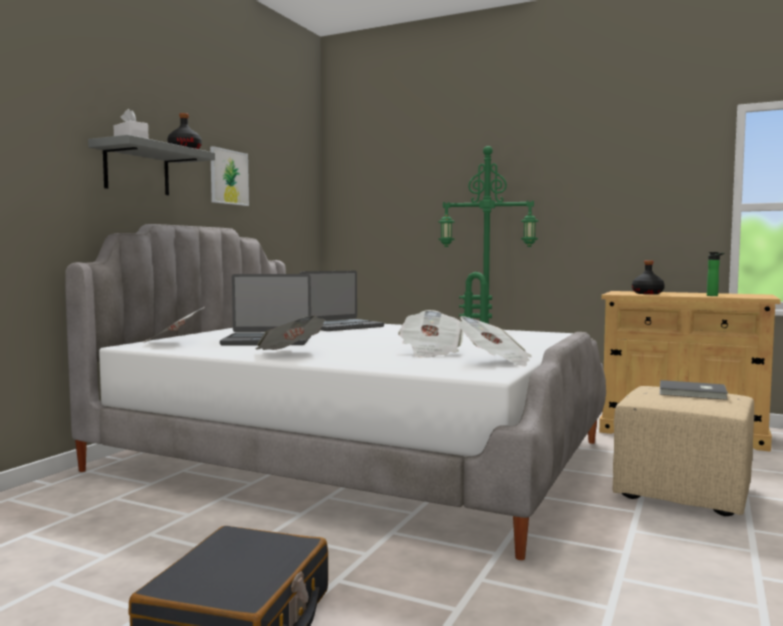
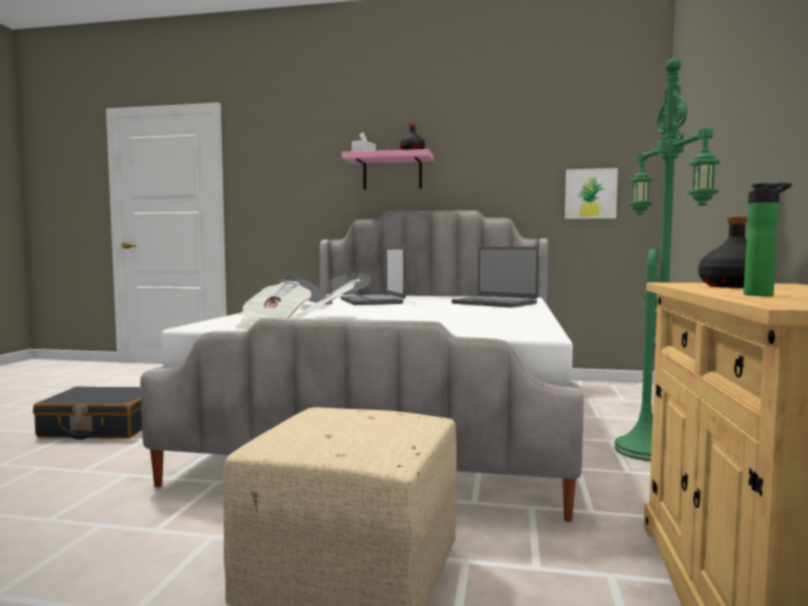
camera: 75 degrees right, 0 degrees up
grey shelf [88,135,215,195] -> pink shelf [342,149,434,190]
picture [210,146,249,206] -> picture moved to [565,168,618,219]
grey book [660,380,728,400] -> none

